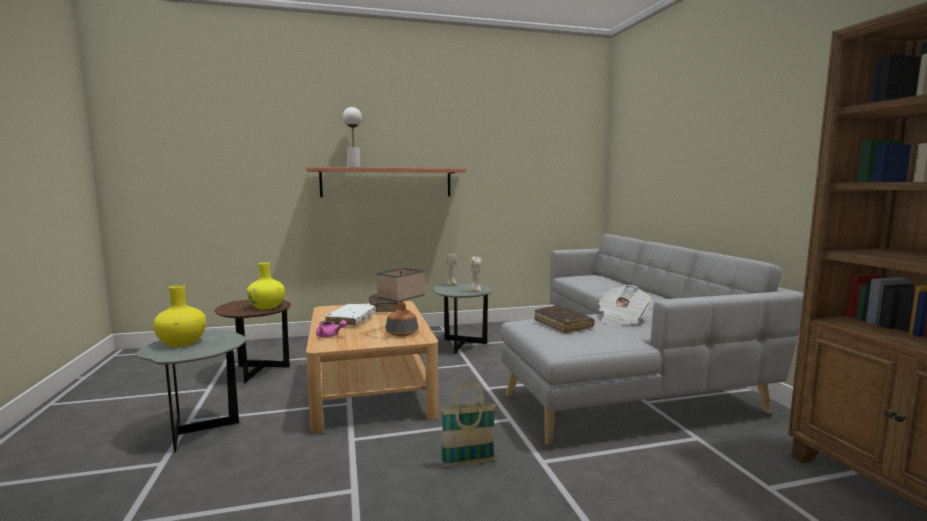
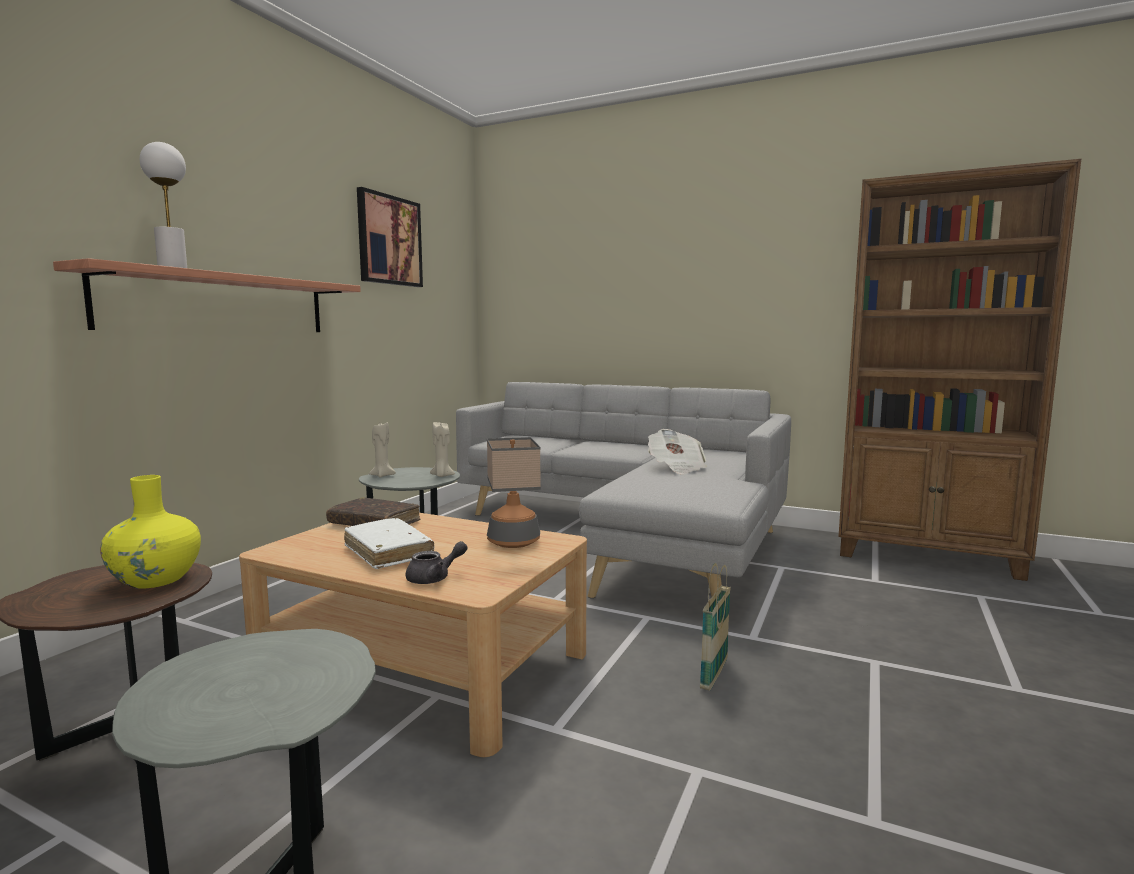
camera: 50 degrees left, 0 degrees up
yellow vase [153,285,206,347] -> none
pink teapot [316,320,347,337] -> grey teapot [406,541,468,584]
brown book [534,306,595,333] -> none
none -> picture [357,187,423,287]

